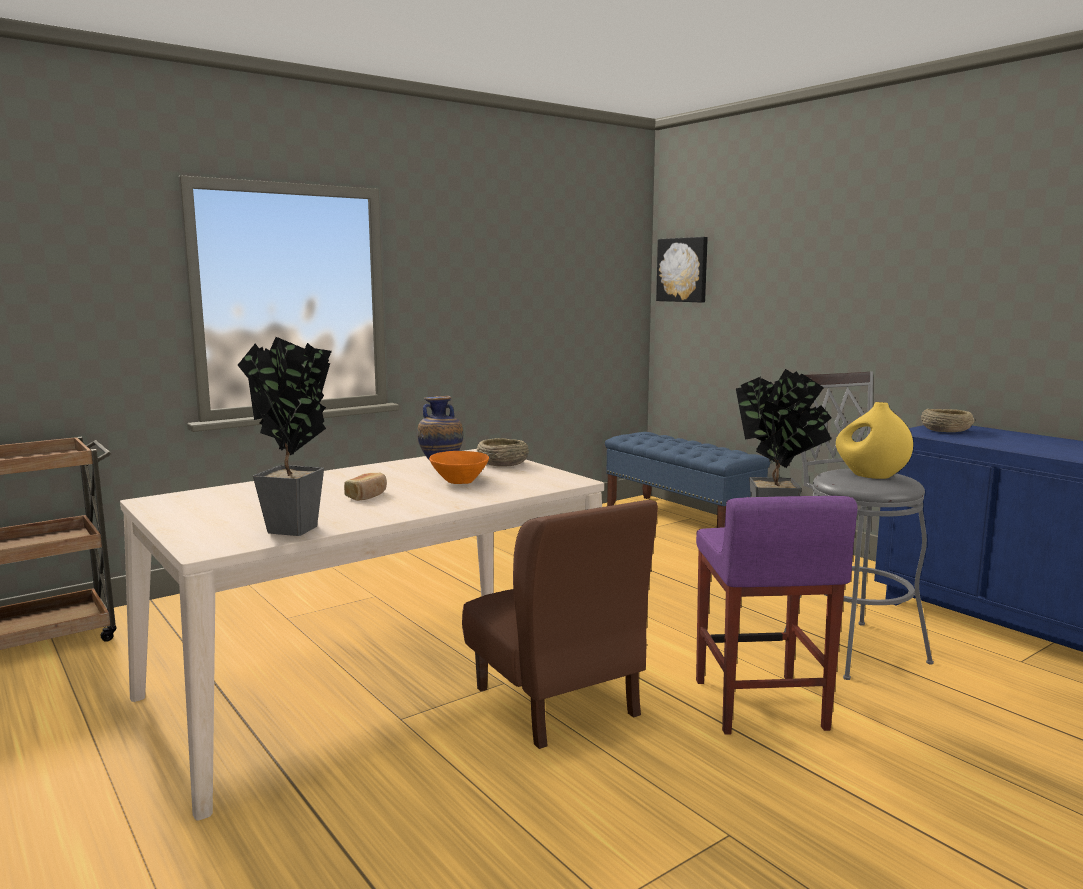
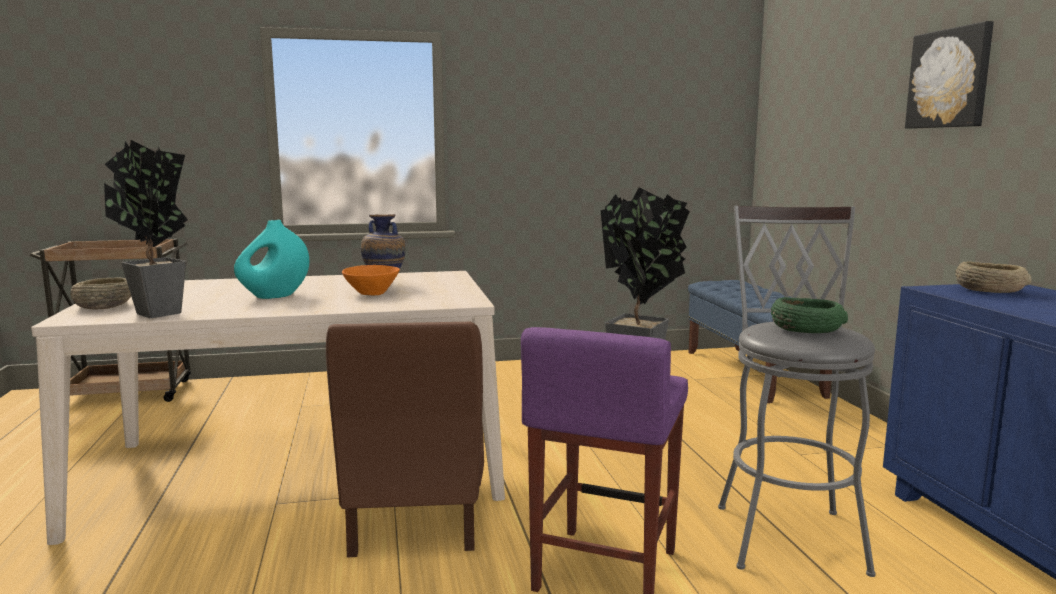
camera: 25 degrees right, 0 degrees up
bread [344,473,387,501] -> turquoise vase [234,220,309,299]
beige bowl [477,438,529,467] -> beige bowl moved to [70,277,131,310]
picture [656,237,708,303] -> picture moved to [905,21,994,129]
yellow vase [836,402,913,479] -> green bowl [771,297,848,333]

